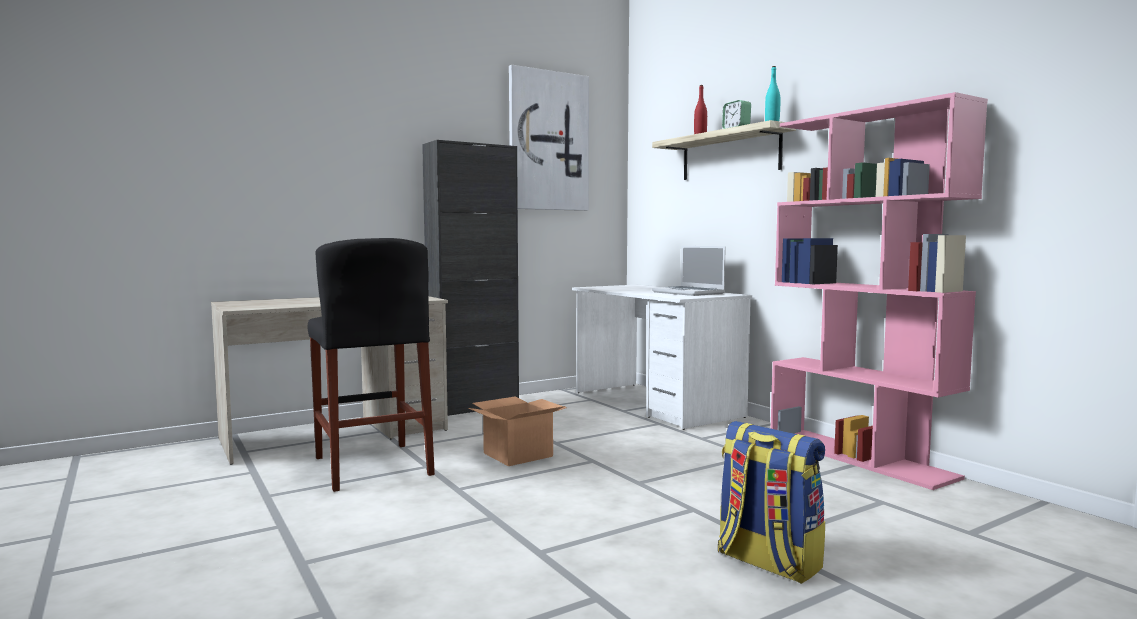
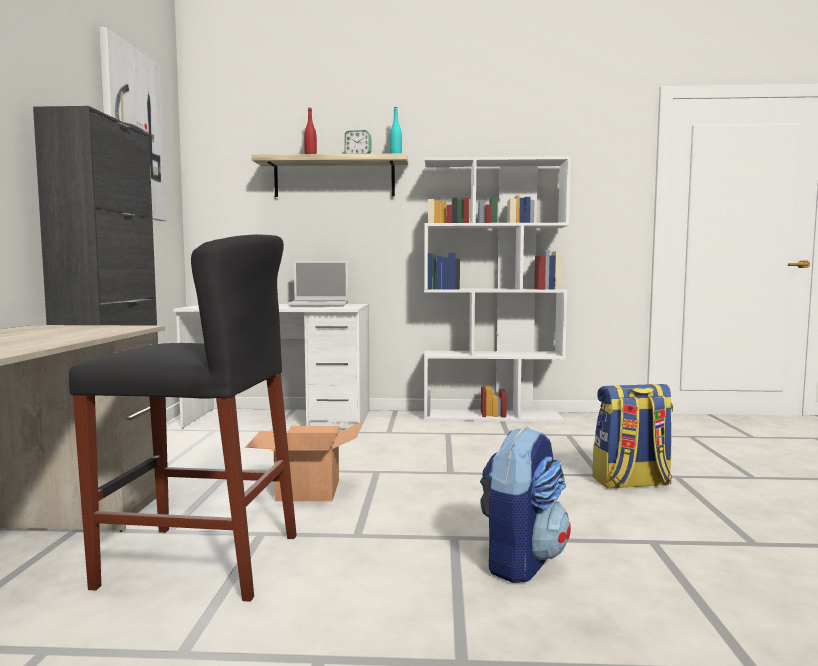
camera: 55 degrees left, 0 degrees up
pink bookcase [771,92,988,490] -> white bookcase [424,156,571,422]
none -> backpack [480,426,571,583]

